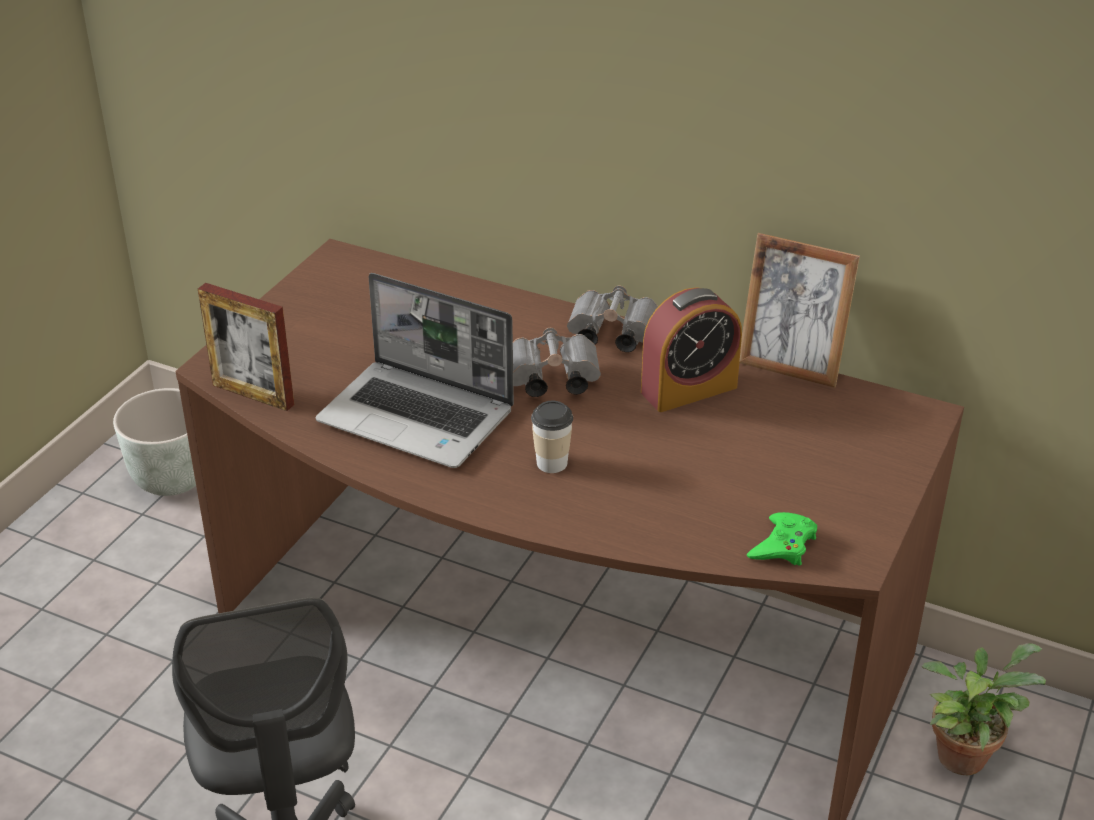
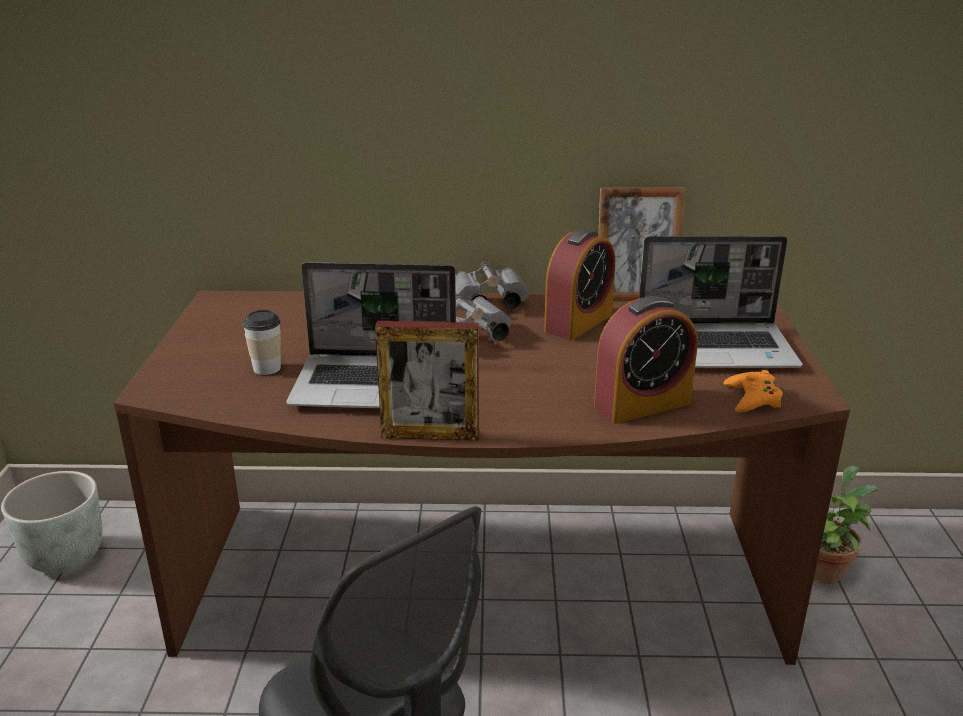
camera: 25 degrees left, 10 degrees down
picture frame [198,283,294,411] -> picture frame moved to [375,321,479,441]
cup [531,401,573,473] -> cup moved to [243,310,281,375]
green game controller [747,512,817,566] -> orange game controller [723,370,783,413]
none -> alarm clock [594,296,697,424]
none -> laptop [639,236,803,368]

